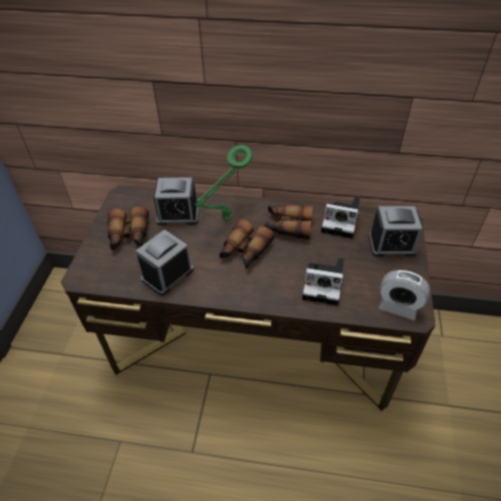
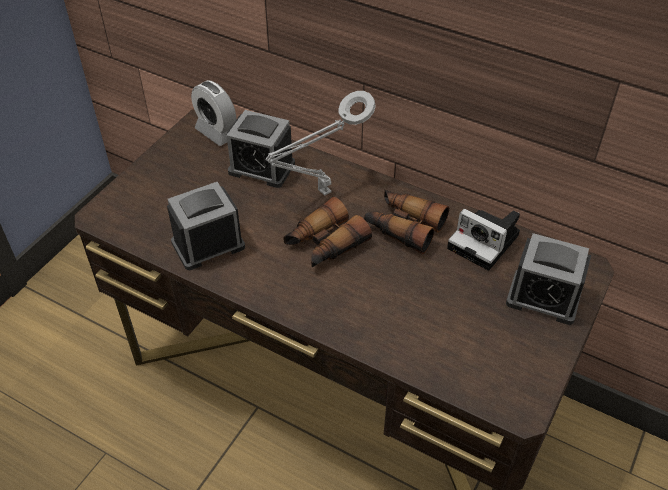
camera: 20 degrees right, 0 degrees up
binoculars [107,207,149,250] -> none
green table lamp [195,145,252,221] -> grey table lamp [266,91,376,196]
camera [302,258,344,305] -> none
alarm clock [379,270,430,320] -> alarm clock moved to [191,80,236,146]

